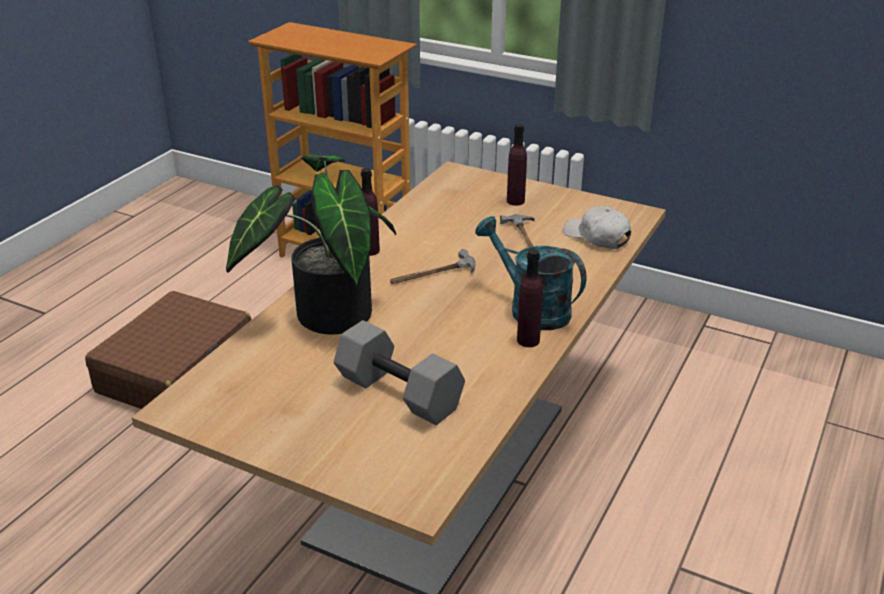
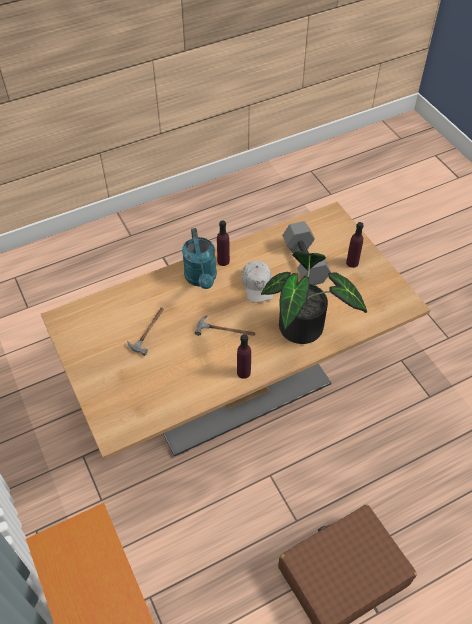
camera: 145 degrees left, 20 degrees up
purple bottle [507,124,527,206] -> purple bottle moved to [346,222,364,268]
white cap [563,206,631,249] -> white cap moved to [242,261,274,302]

